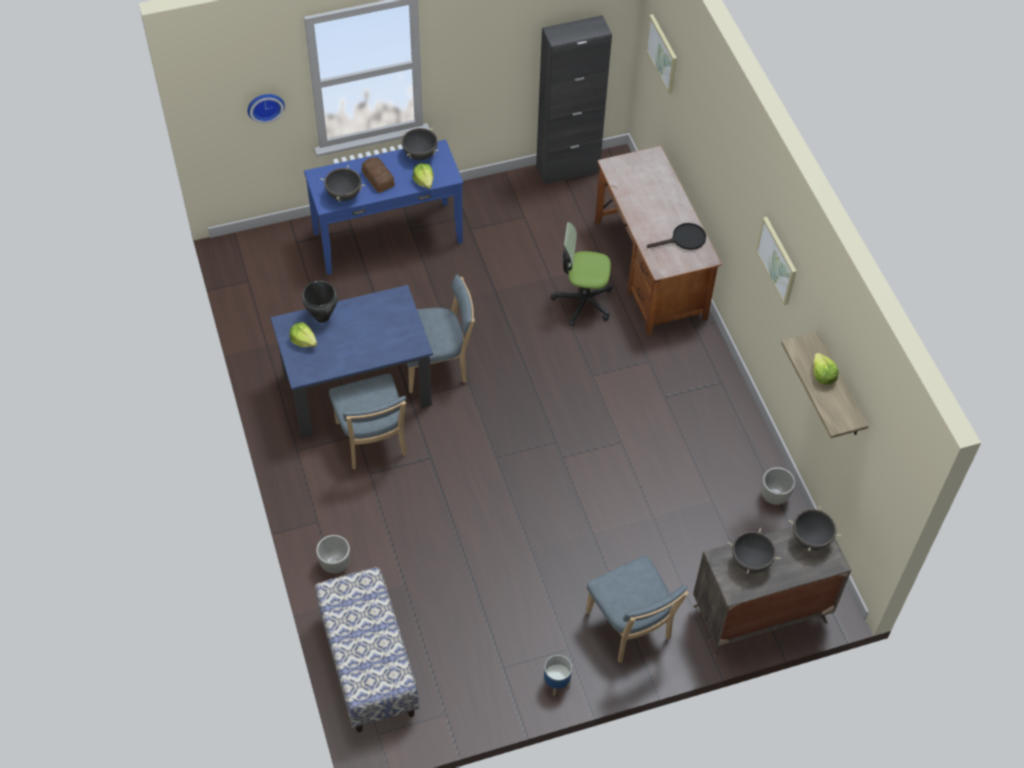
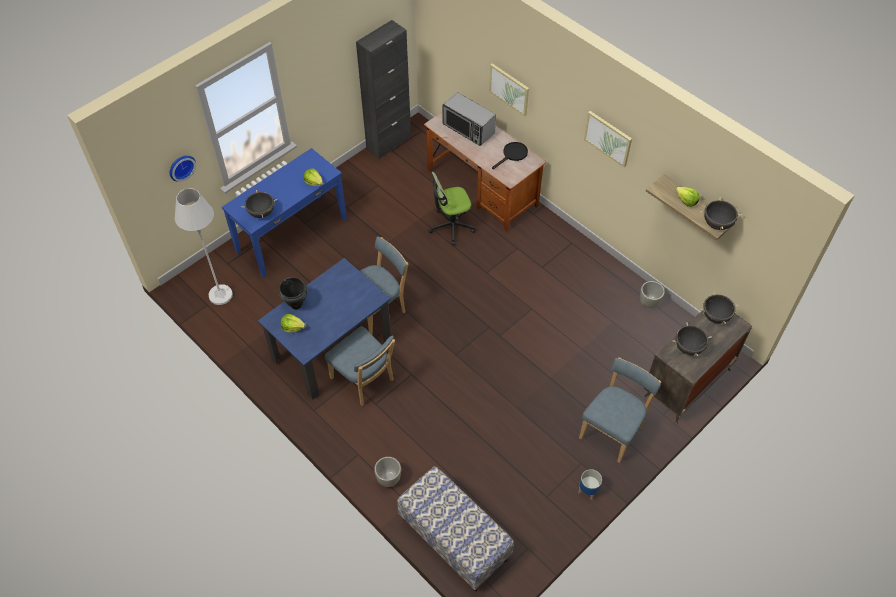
camera: 25 degrees left, 0 degrees up
bread [362,157,395,193] -> none
black cooking pot [401,128,439,161] -> black cooking pot moved to [701,198,742,231]
blue chair [586,556,689,663] -> blue chair turned 90 degrees counterclockwise [579,357,661,463]
picture [646,14,677,94] -> picture moved to [489,63,529,116]
none -> white floor lamp [175,188,233,305]
none -> microwave [442,92,496,146]

